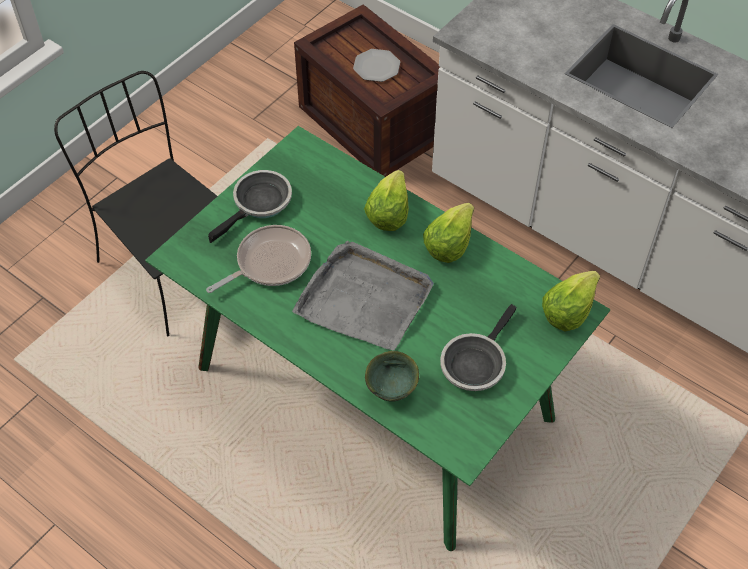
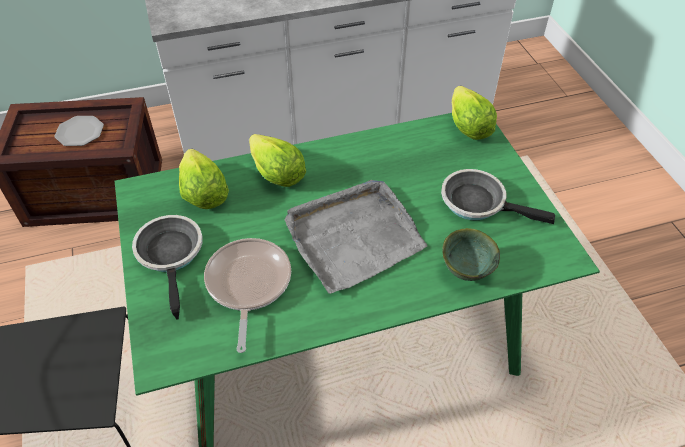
camera: 55 degrees left, 5 degrees down
lettuce [423,203,474,263] -> lettuce moved to [179,149,229,209]
frying pan [440,304,517,391] -> frying pan turned 135 degrees clockwise [441,169,555,224]

